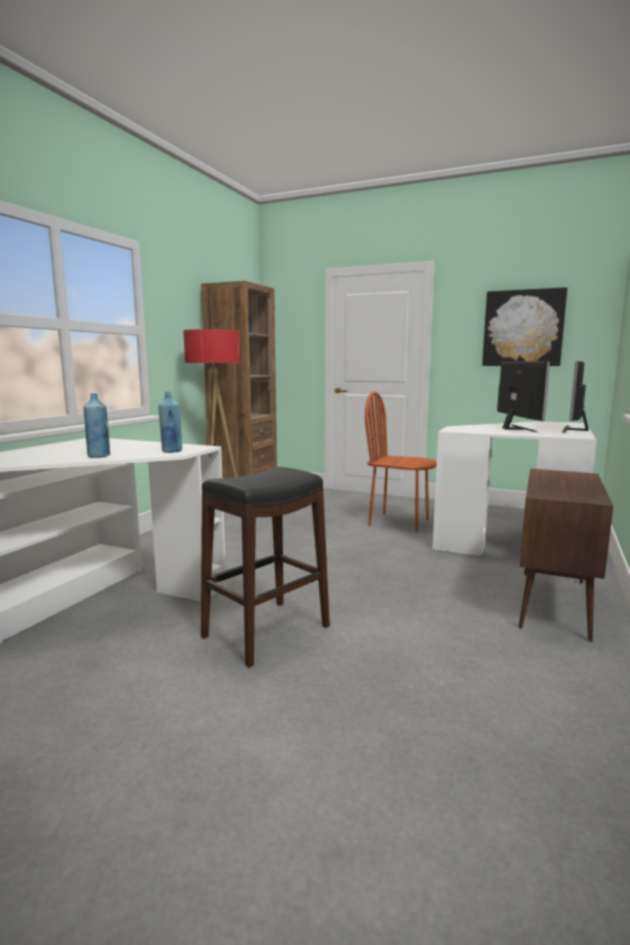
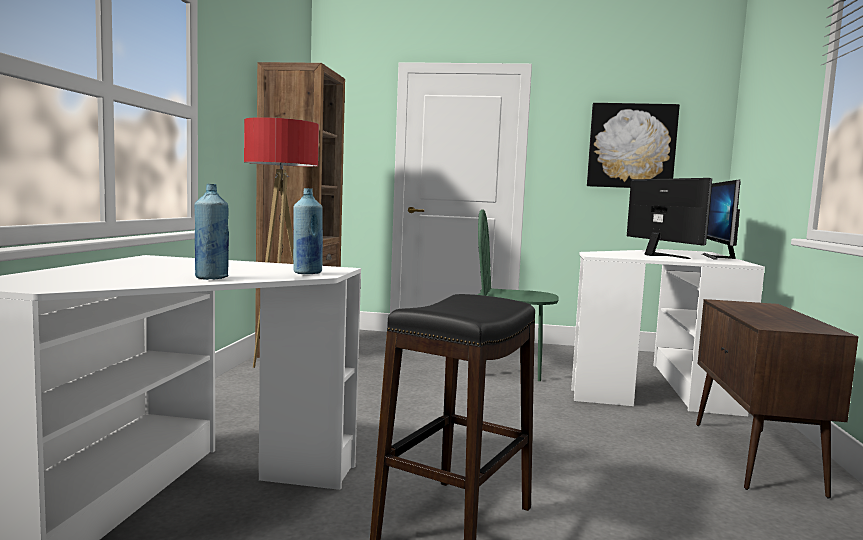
camera: 15 degrees left, 5 degrees down
brown chair [365,391,437,532] -> green chair [477,209,559,381]

